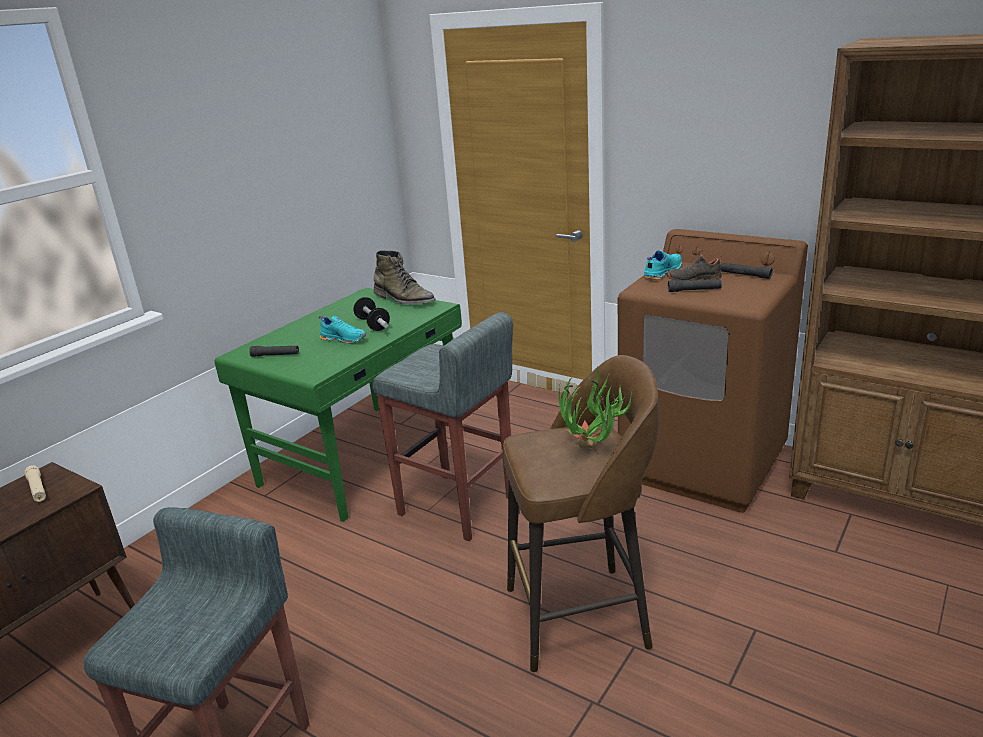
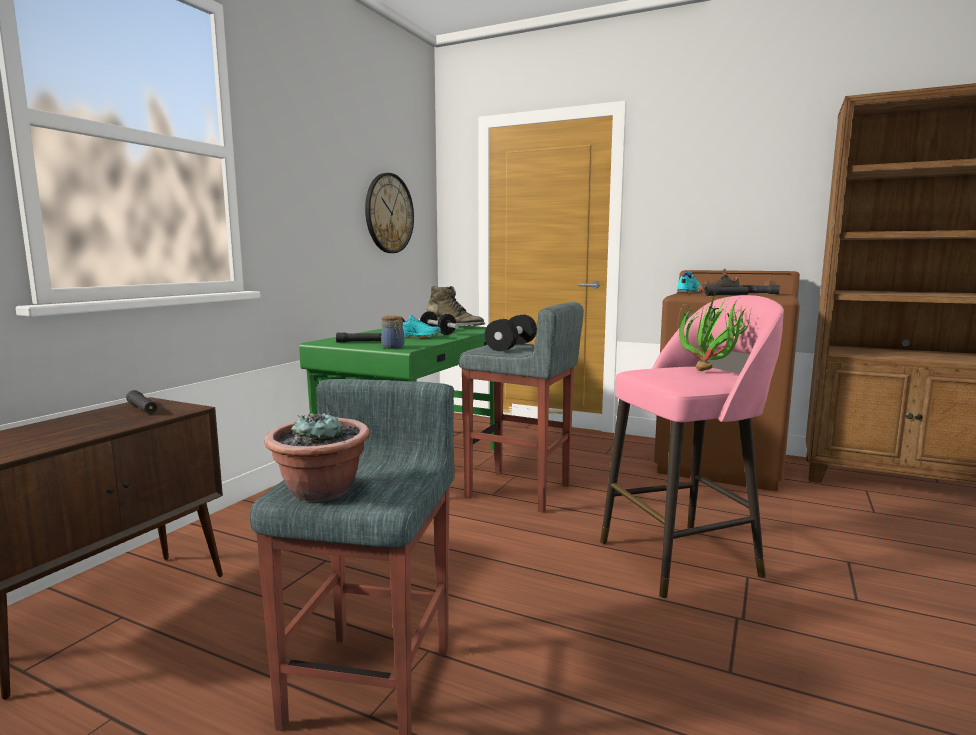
camera: 10 degrees left, 15 degrees down
beige flashlight [25,465,46,502] -> black flashlight [126,390,157,414]
brown stool [503,355,660,672] -> pink stool [600,295,784,599]
none -> potted plant [265,411,370,502]
none -> wall clock [365,173,414,253]
none -> jar [381,315,404,349]
none -> black dumbbell [485,315,537,351]

